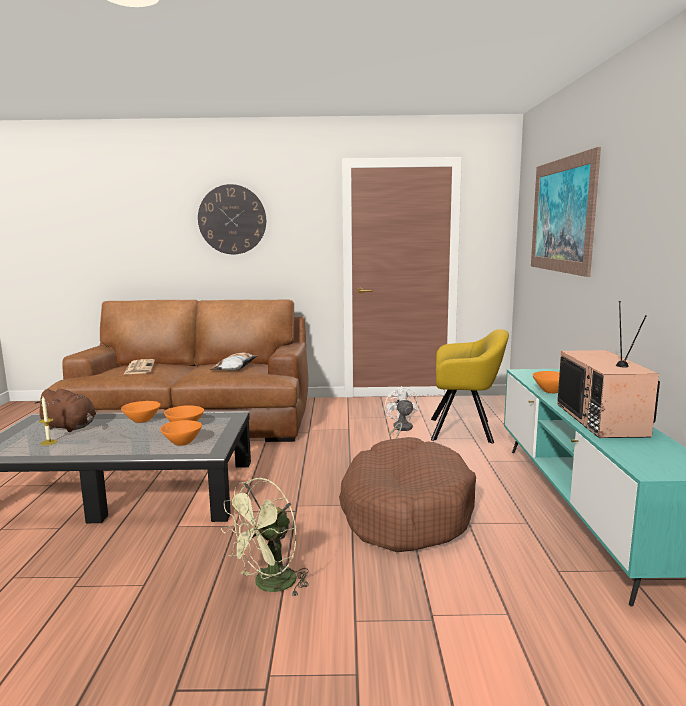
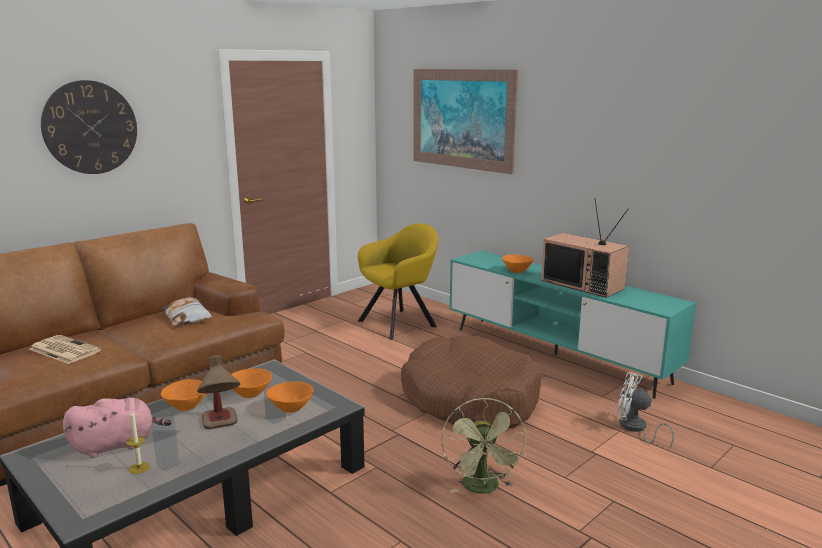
camera: 45 degrees left, 5 degrees up
brown plush toy [34,389,96,432] -> pink plush toy [63,398,171,458]
white fan [385,386,418,439] -> white fan moved to [617,372,674,448]
none -> table lamp [197,355,240,429]

